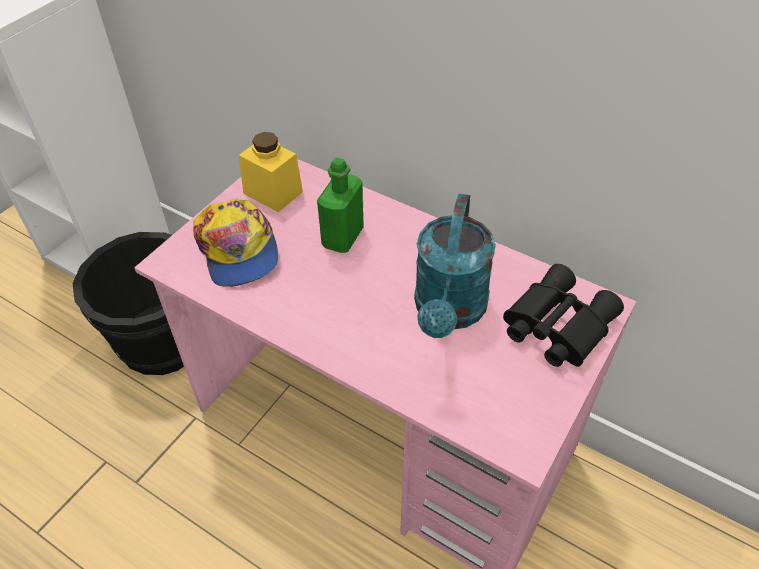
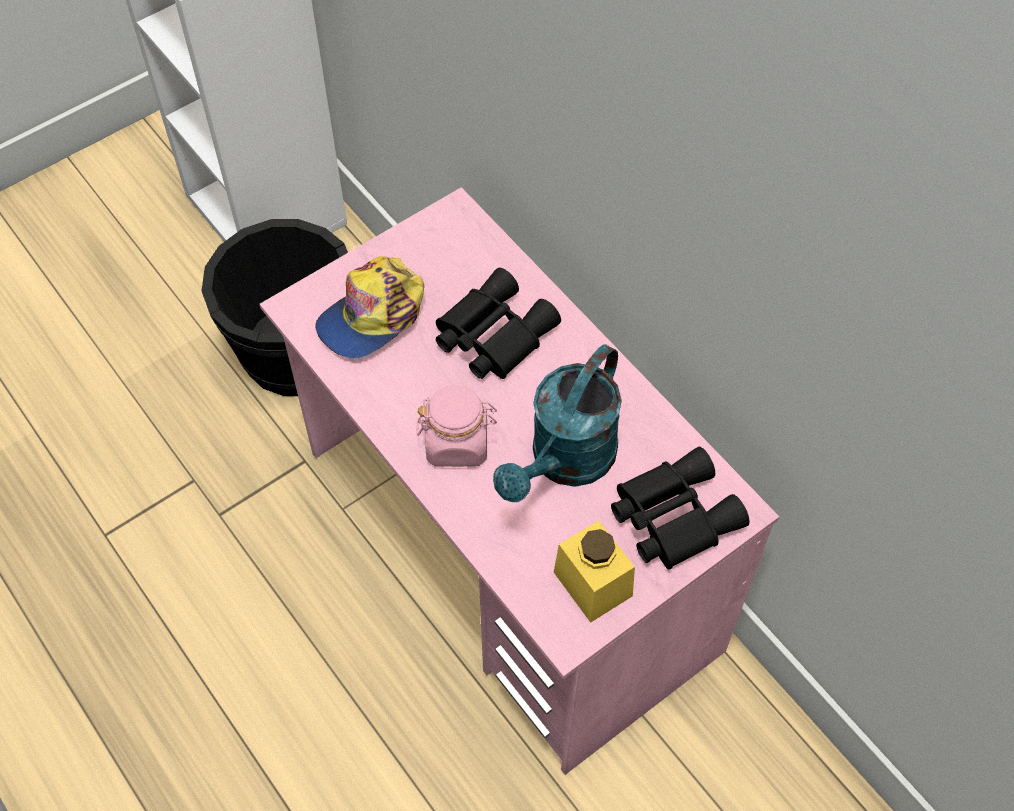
camera: 20 degrees right, 10 degrees up
cap [193,198,278,287] -> cap turned 45 degrees clockwise [315,256,424,359]
yellow jar [239,132,303,212] -> yellow jar moved to [554,520,635,623]
green bottle [317,157,364,253] -> black binoculars [436,268,561,379]
none -> pink jar [416,385,497,467]

